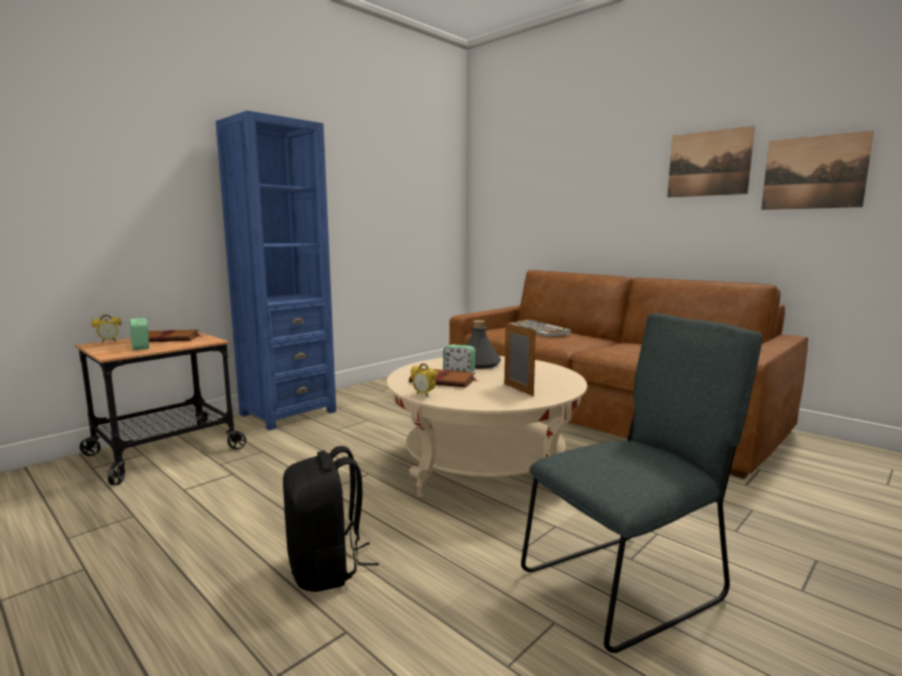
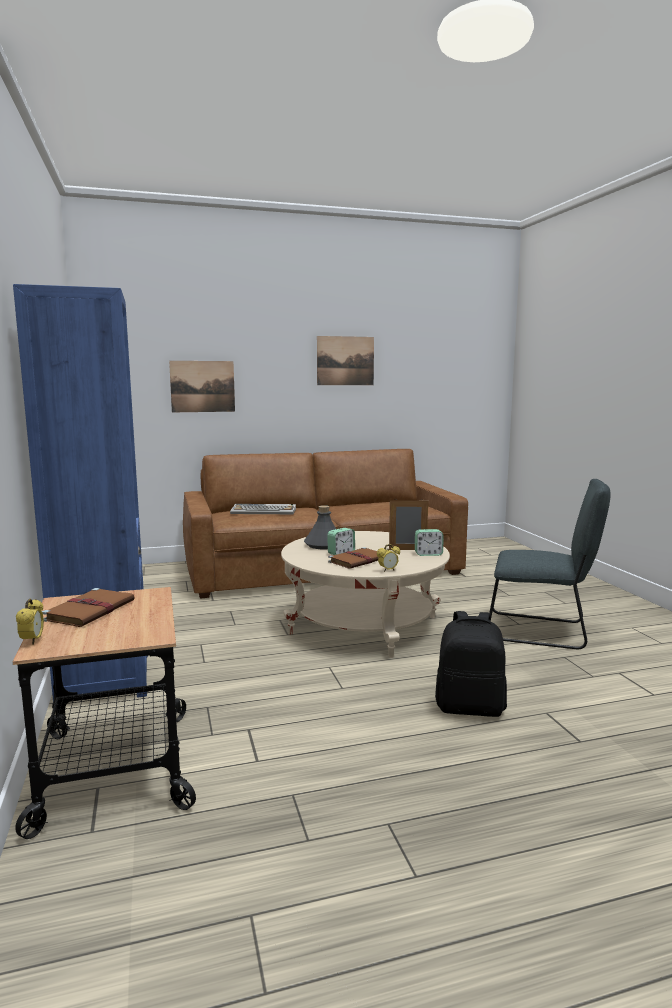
camera: 60 degrees left, 0 degrees up
alarm clock [129,318,149,350] -> alarm clock moved to [415,529,444,556]
grey chair [521,313,763,653] -> grey chair turned 105 degrees clockwise [489,479,611,649]
picture [761,130,874,210] -> picture moved to [169,361,235,412]

